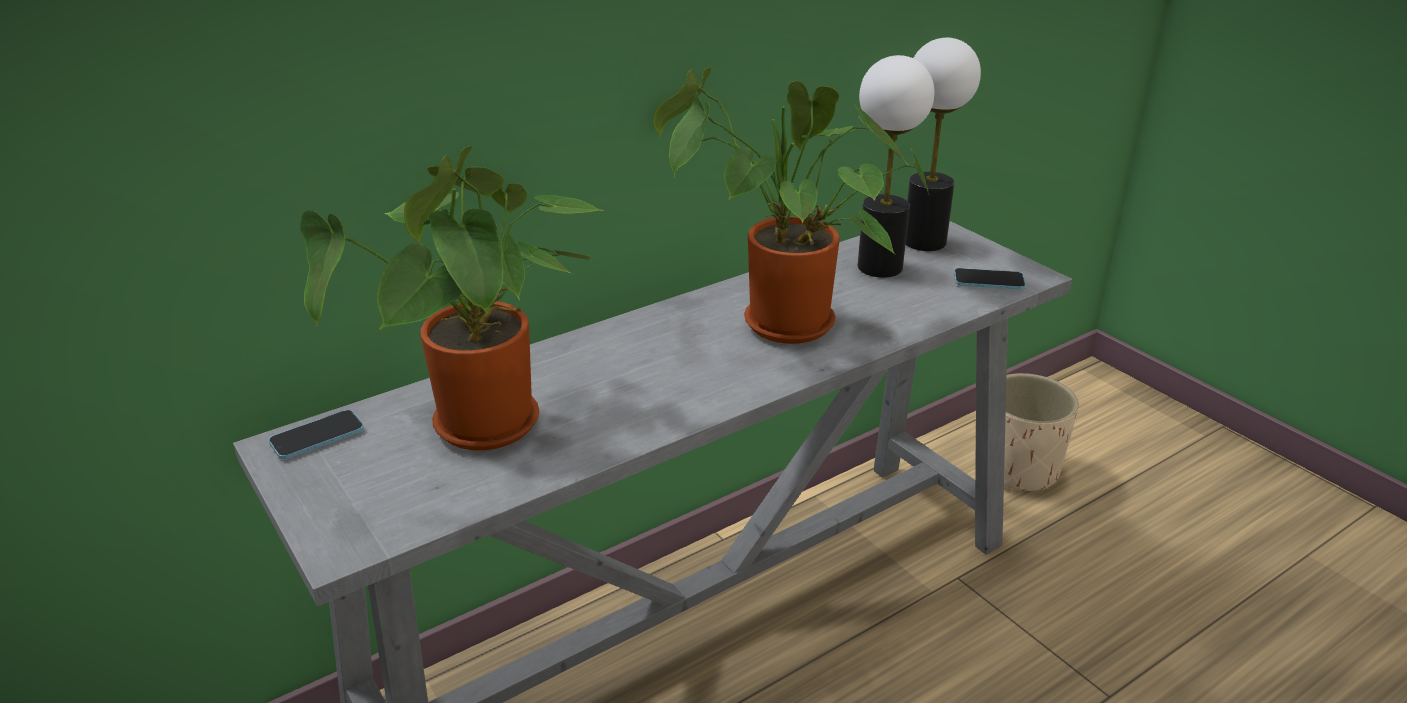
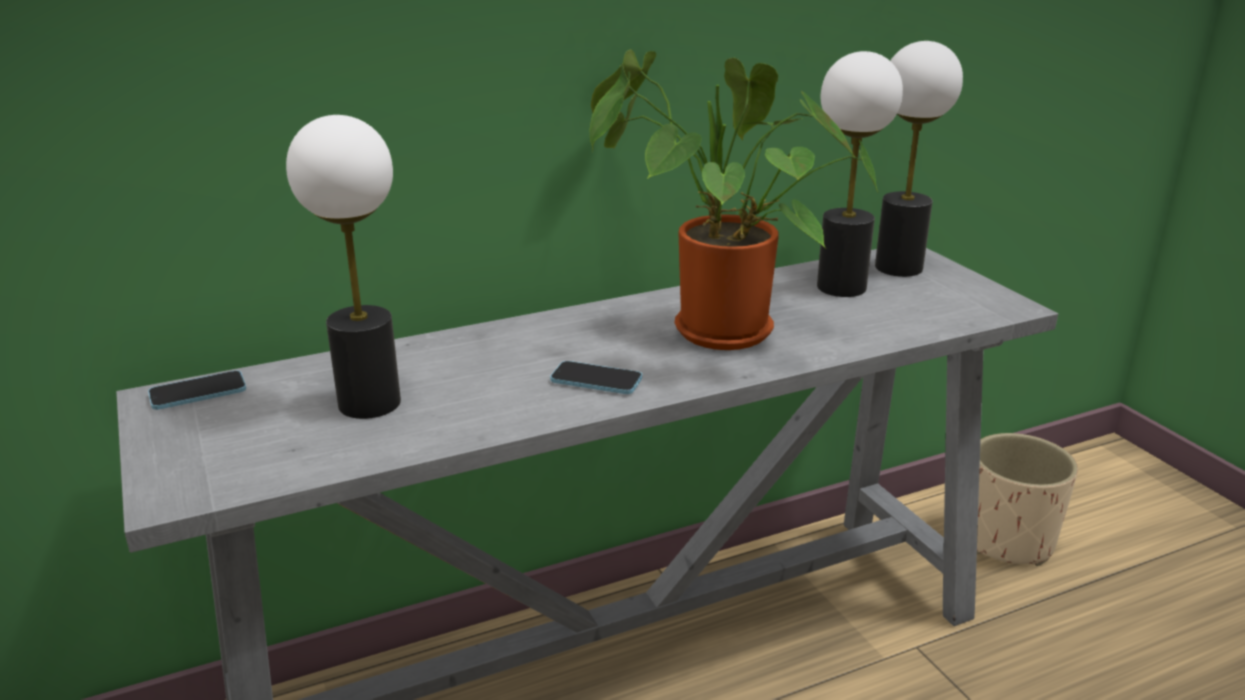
camera: 10 degrees right, 5 degrees down
potted plant [300,145,605,450] -> table lamp [286,115,401,419]
phone [954,268,1026,290] -> phone moved to [550,361,642,394]

